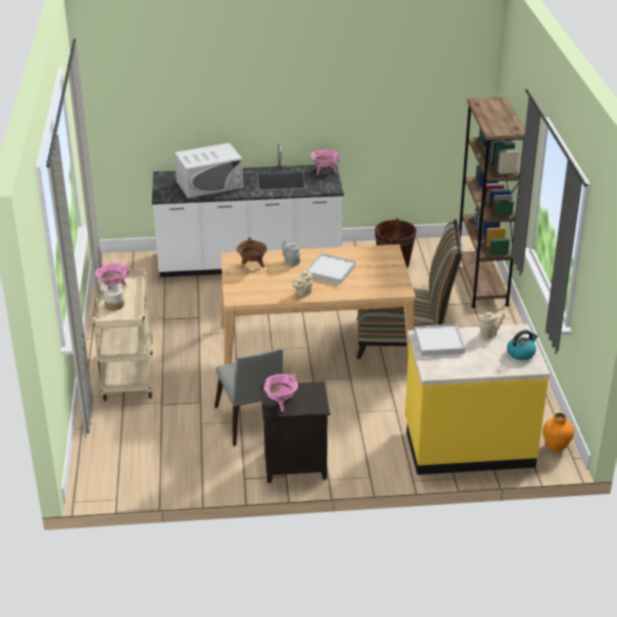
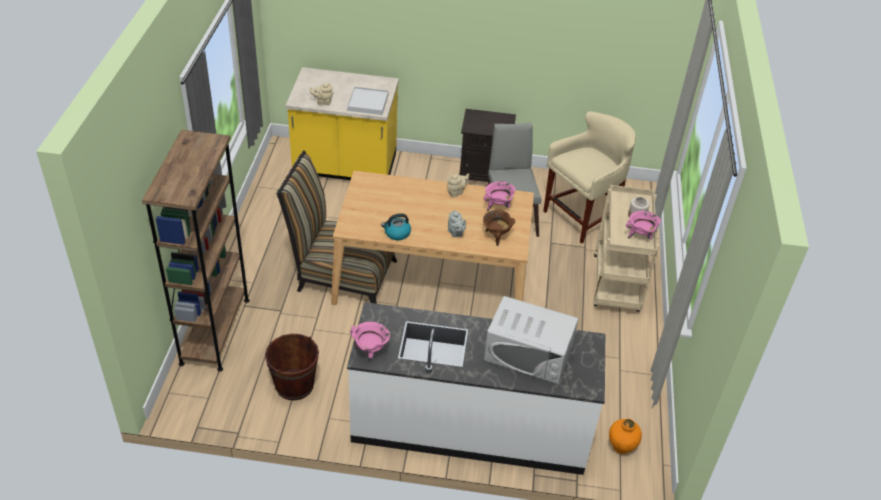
camera: 170 degrees left, 10 degrees up
white microwave [174,143,243,198] -> white microwave turned 150 degrees counterclockwise [484,296,578,384]
pink cooking pot [264,374,298,412] -> pink cooking pot moved to [484,181,516,211]
white tray [306,253,356,285] -> none
kettle [507,330,538,360] -> kettle moved to [381,213,411,240]
orange vase [543,413,574,452] -> orange vase moved to [609,419,642,454]
none -> beige stool [543,111,636,244]

